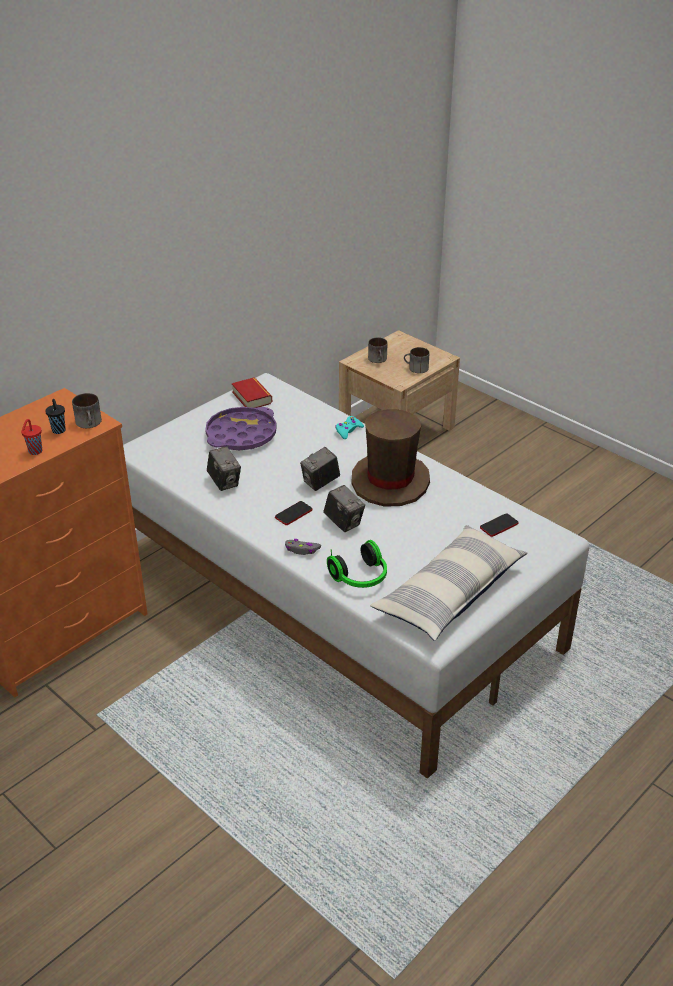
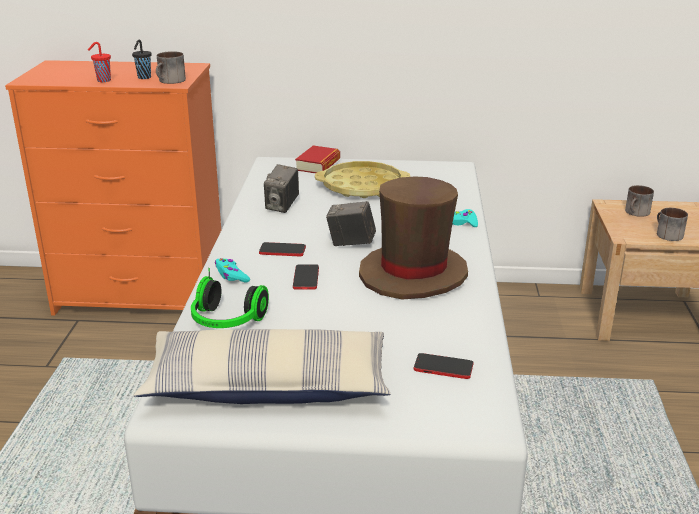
camera: 50 degrees right, 10 degrees down
purple tray [205,407,277,450] -> yellow tray [315,161,410,198]
book [232,377,272,408] -> book moved to [295,146,340,173]
grey game controller [285,539,321,555] -> turquoise game controller [215,258,250,283]
camera [323,485,365,532] -> phone [293,264,319,290]

